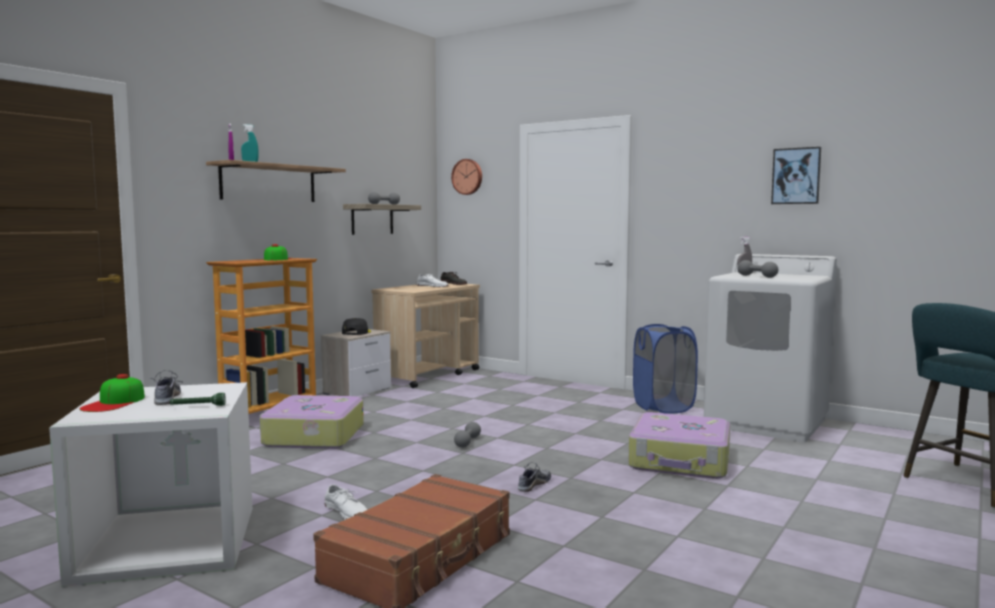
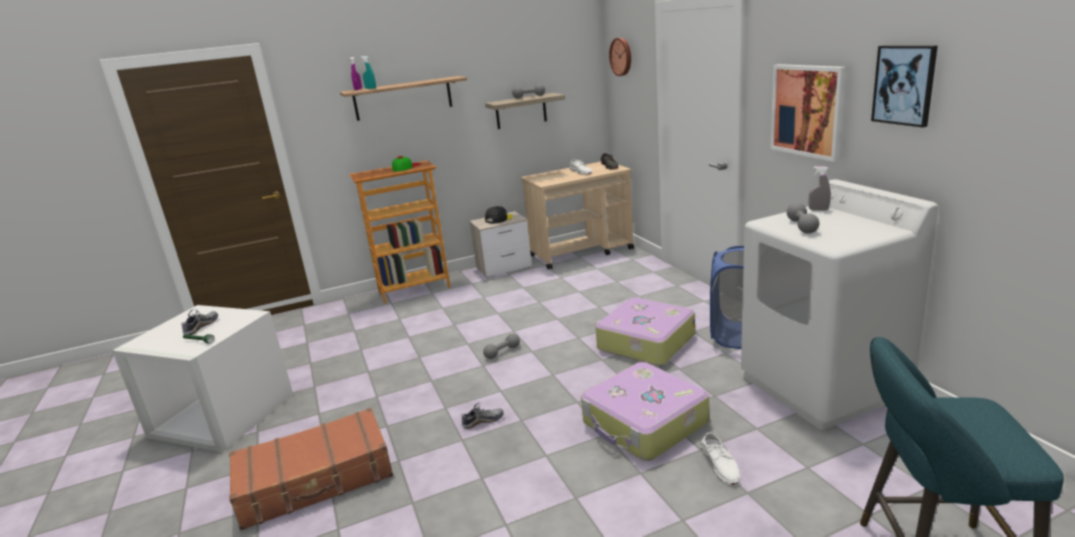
camera: 35 degrees right, 15 degrees up
cap [80,374,145,412] -> none
suitcase [259,395,364,449] -> suitcase moved to [595,297,695,366]
white shoe [324,485,367,520] -> white shoe moved to [701,433,740,485]
none -> picture [770,64,846,162]

